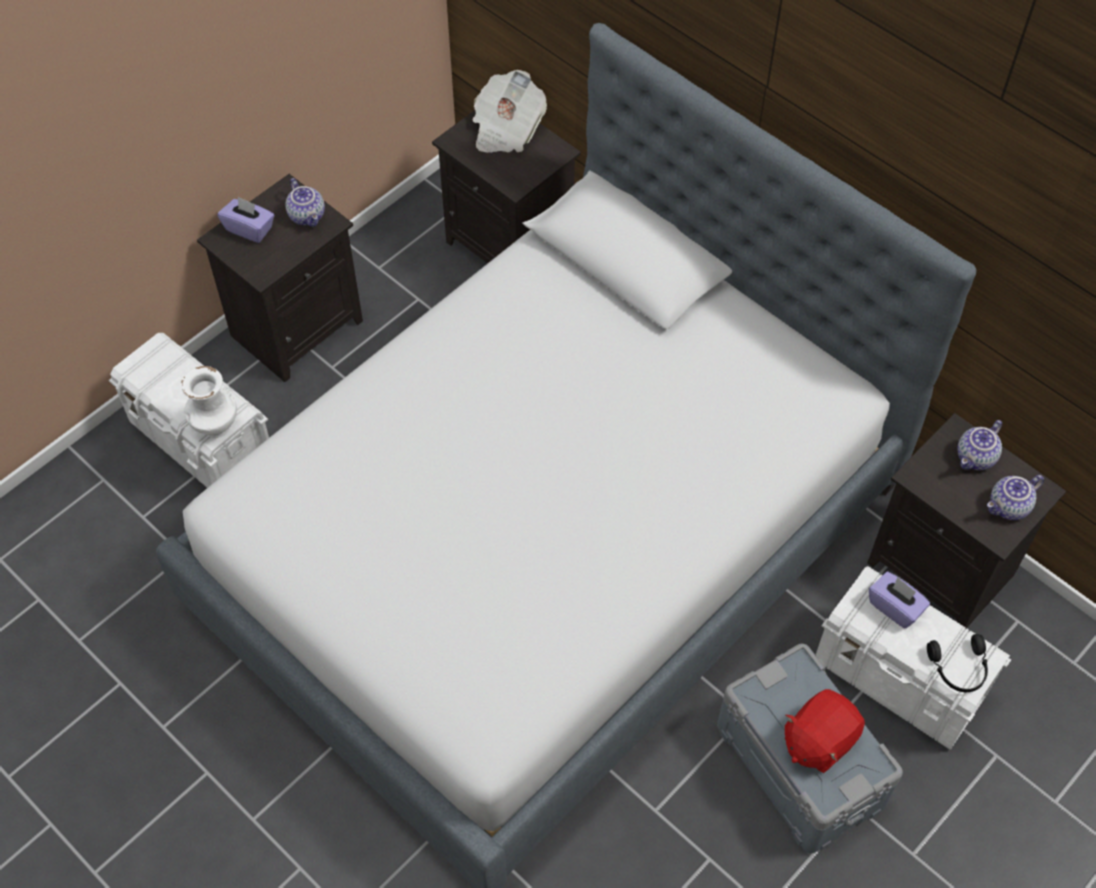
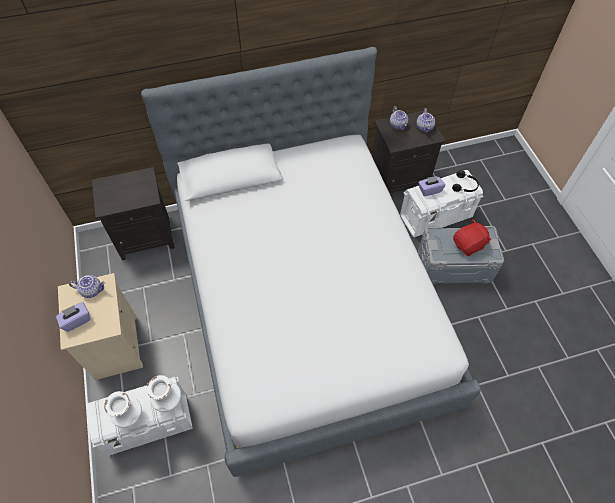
camera: 60 degrees left, 0 degrees up
black nightstand [197,174,363,382] -> beige nightstand [58,273,143,380]
newspaper [473,70,547,153] -> none
red plush toy [784,689,865,773] -> red plush toy turned 105 degrees counterclockwise [453,219,491,256]
none -> white vase [104,391,142,428]

